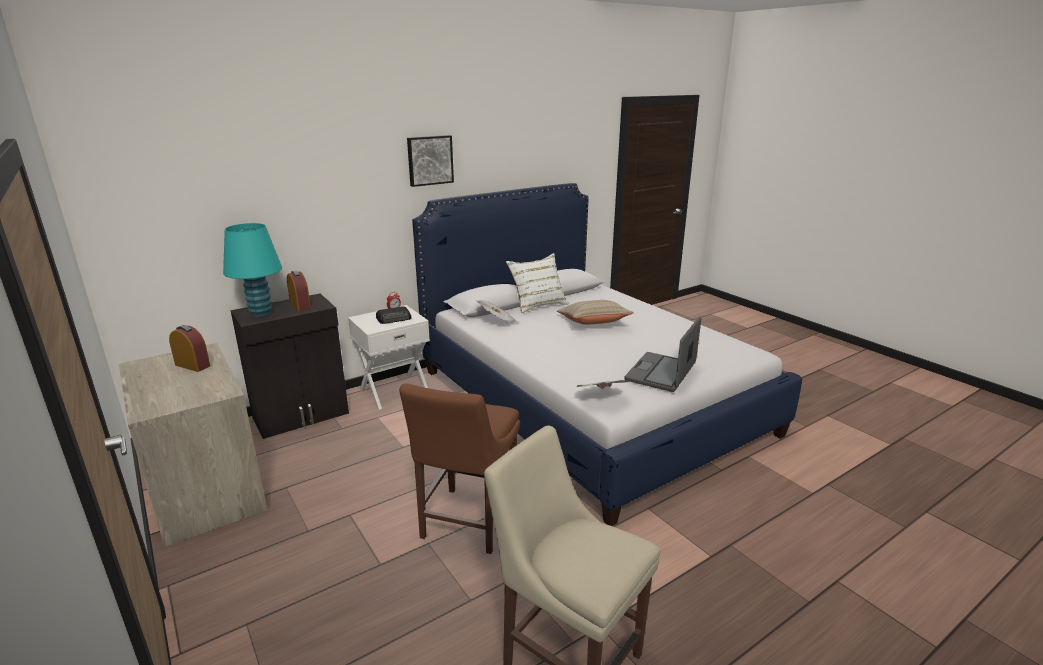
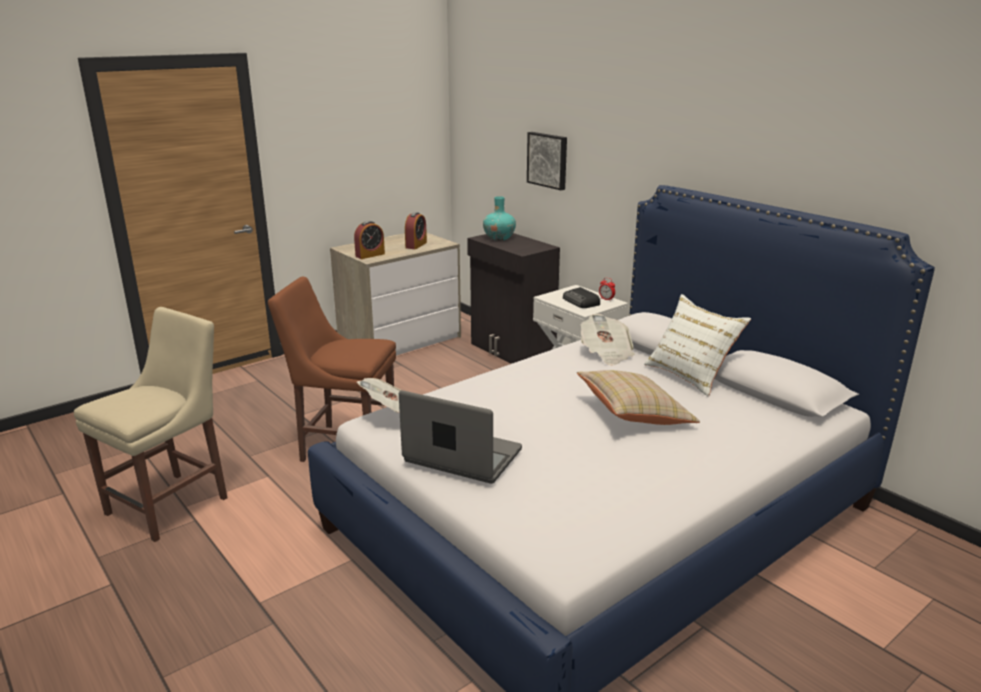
camera: 85 degrees right, 0 degrees up
turquoise table lamp [223,223,282,317] -> turquoise vase [483,196,516,241]
alarm clock [287,270,311,311] -> alarm clock moved to [354,221,385,259]
picture [407,135,454,187] -> picture moved to [527,132,567,190]

